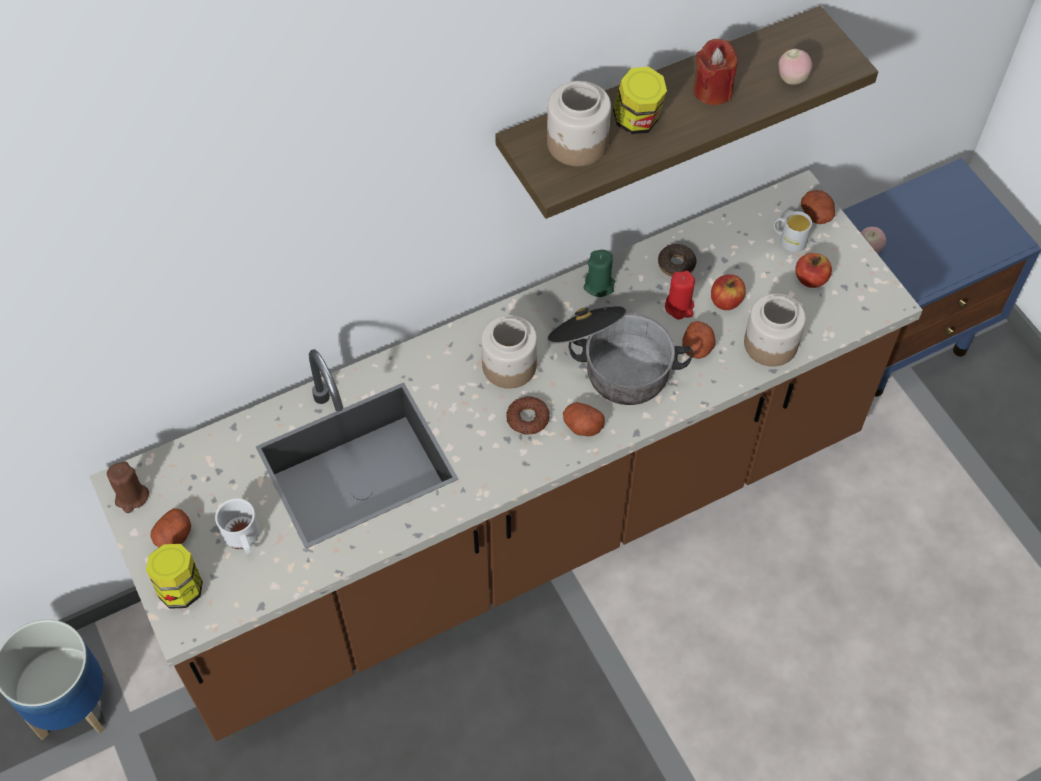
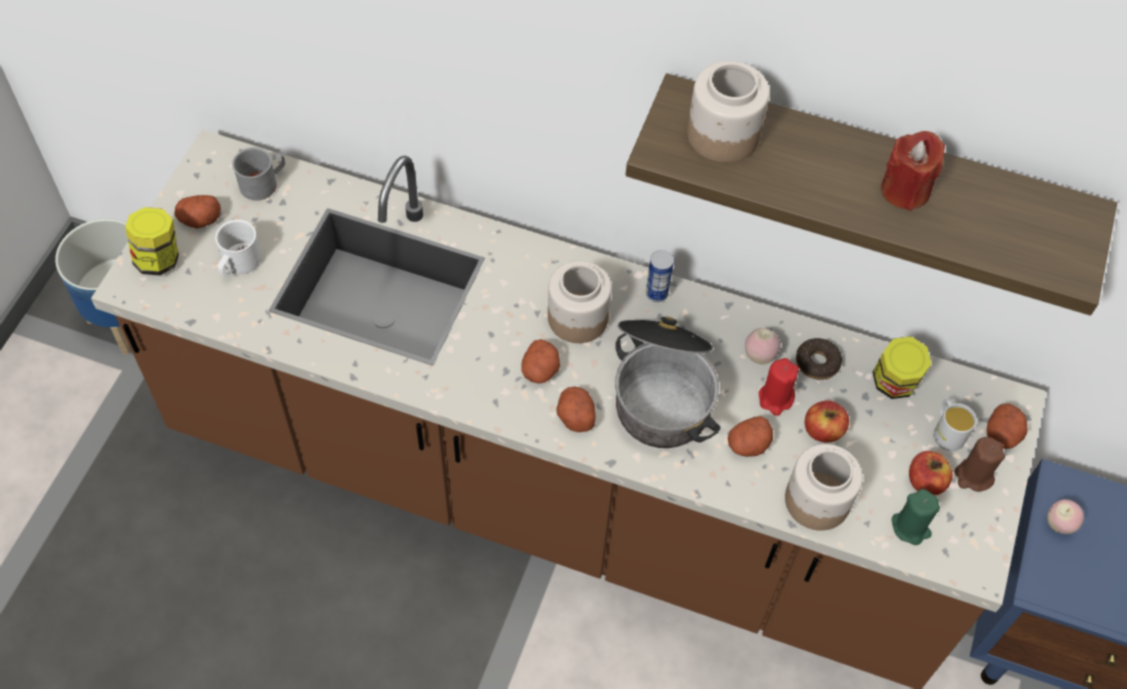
camera: 45 degrees right, 0 degrees up
brown candle [107,461,149,513] -> brown candle moved to [955,437,1005,492]
donut [507,396,550,435] -> potato [521,339,560,384]
green candle [584,250,615,297] -> green candle moved to [892,489,940,545]
jar [613,67,667,134] -> jar moved to [873,336,931,399]
apple [779,49,812,85] -> apple moved to [745,328,781,365]
none -> grey mug [232,147,285,201]
none -> can [646,250,674,302]

